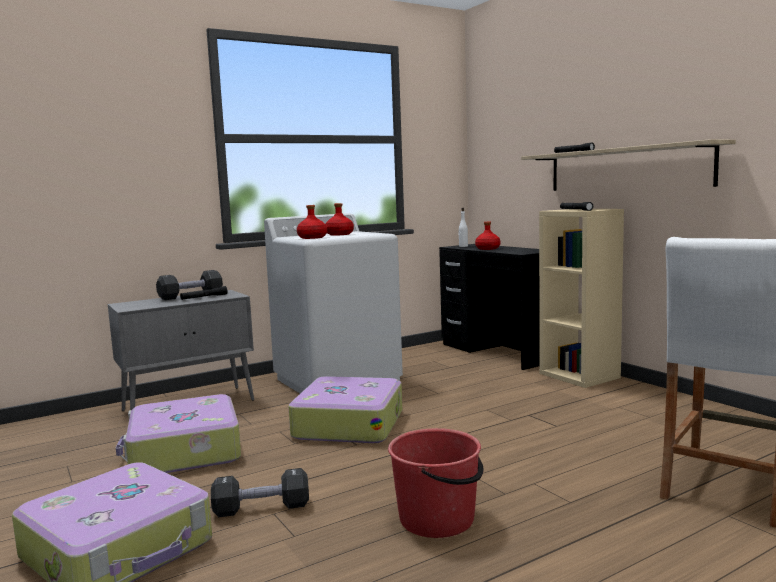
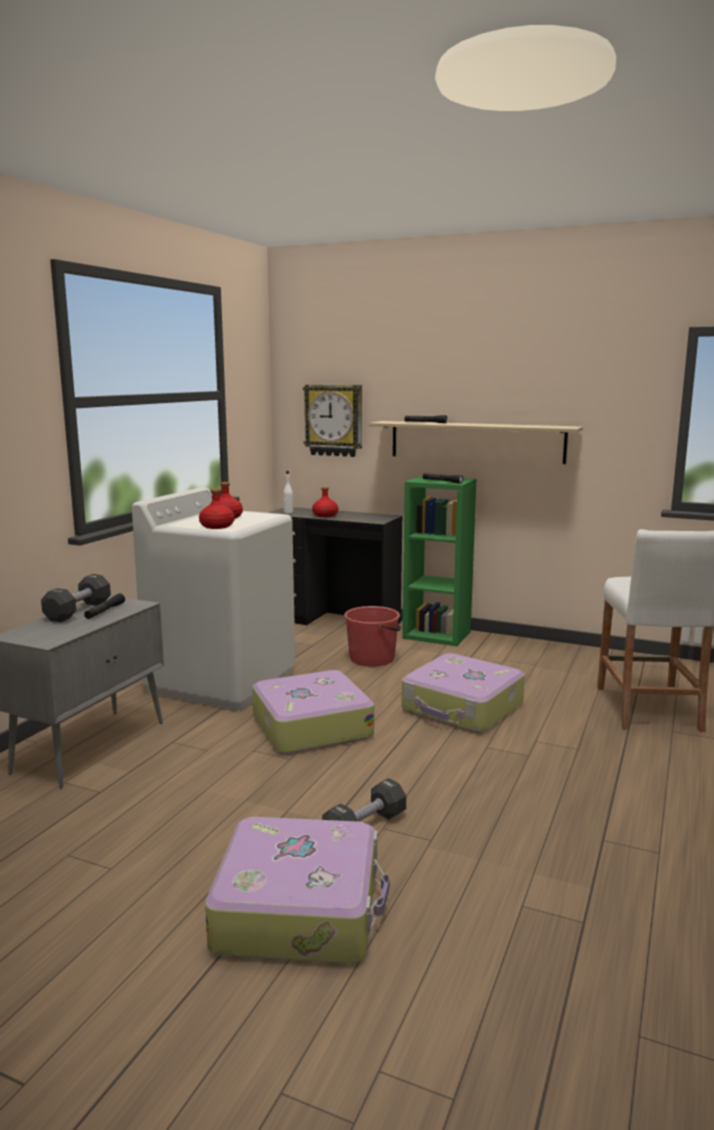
camera: 35 degrees left, 5 degrees up
suitcase [116,394,241,473] -> suitcase moved to [401,653,525,733]
red bucket [388,428,484,538] -> red bucket moved to [344,606,401,666]
beige bookcase [539,209,624,388] -> green bookcase [402,476,476,646]
none -> wall clock [303,385,362,457]

